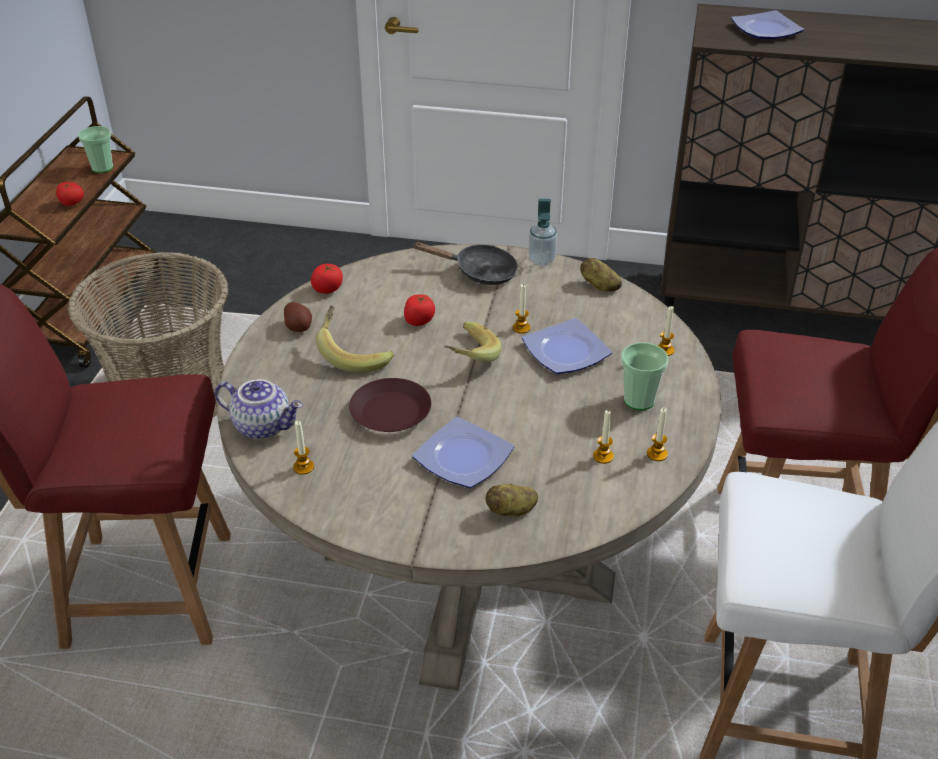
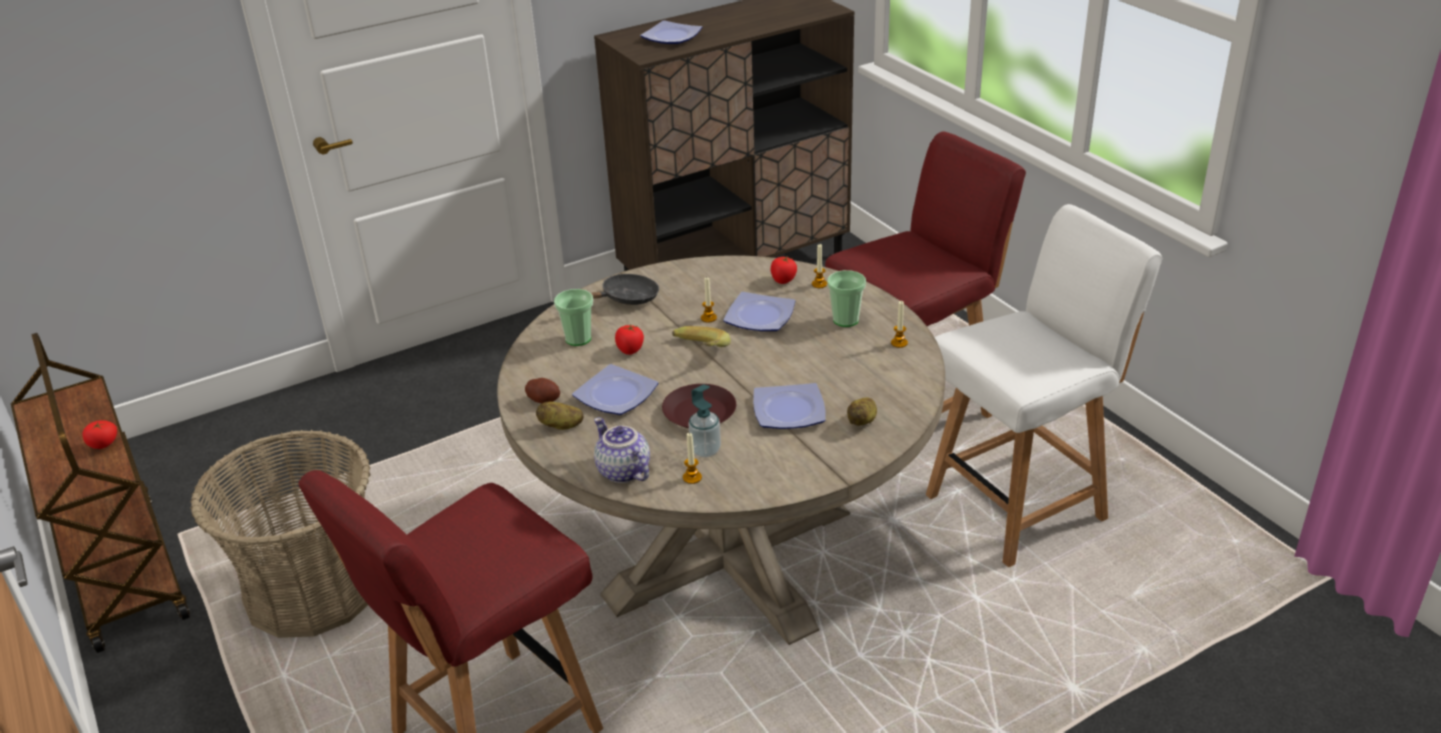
camera: 40 degrees left, 5 degrees down
cup [78,126,113,173] -> cup moved to [554,289,593,346]
teapot [215,379,303,439] -> teapot turned 105 degrees counterclockwise [594,417,650,483]
tomato [311,264,343,294] -> tomato moved to [771,257,797,284]
banana [316,306,394,372] -> plate [572,364,659,415]
soap dispenser [528,199,557,266] -> soap dispenser moved to [688,384,721,458]
potato [580,258,622,292] -> potato moved to [536,402,584,430]
candle [593,410,614,464] -> none

